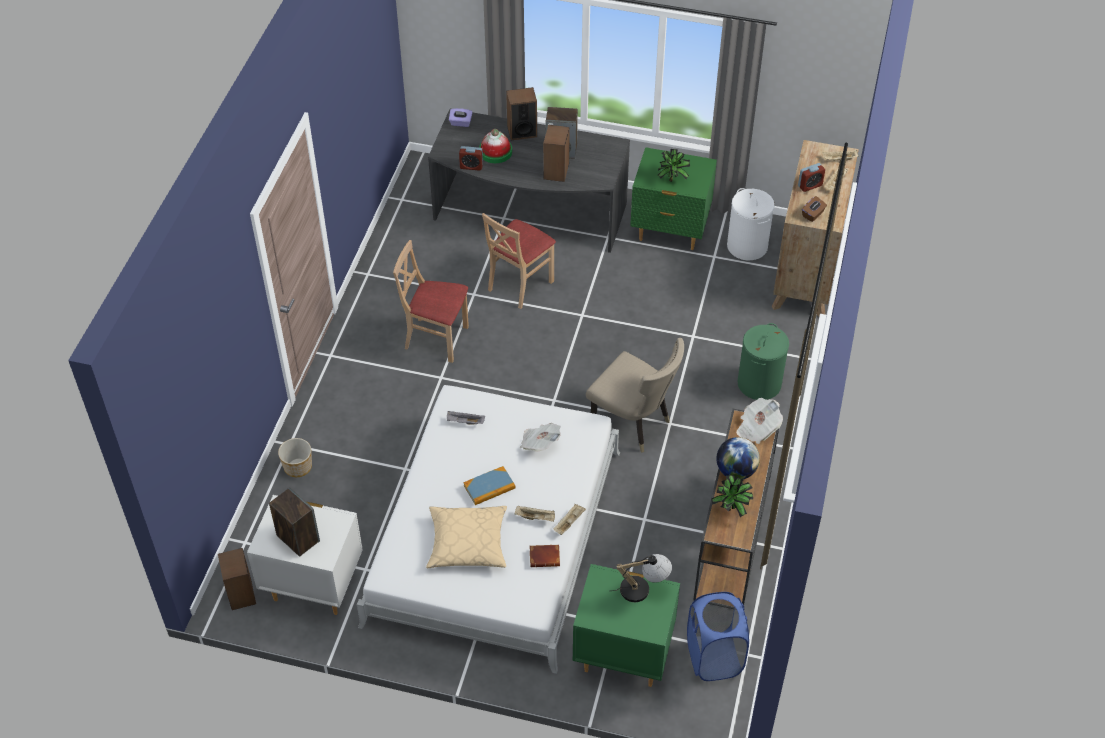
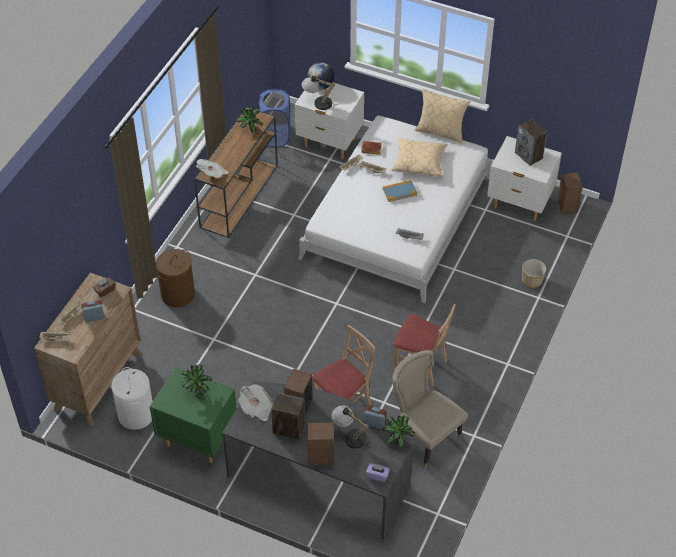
camera: 170 degrees left, 0 degrees up
hat [479,129,512,163] -> table lamp [331,405,371,449]
newspaper [520,423,561,452] -> newspaper moved to [238,384,273,421]
green nightstand [573,564,680,687] -> white nightstand [295,83,364,159]
beige chair [586,338,684,452] -> beige chair moved to [392,350,468,469]
globe [716,437,760,480] -> globe moved to [307,62,335,90]
green laundry basket [737,323,789,400] -> brown laundry basket [156,249,195,307]
none -> potted plant [383,415,415,448]
none -> beige pillow [415,89,471,143]

